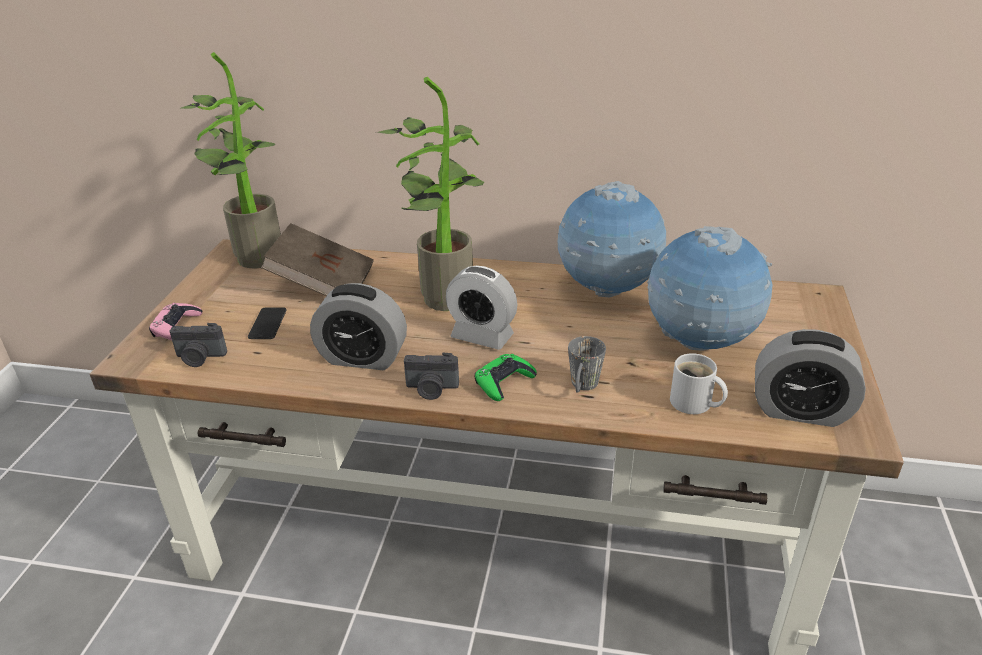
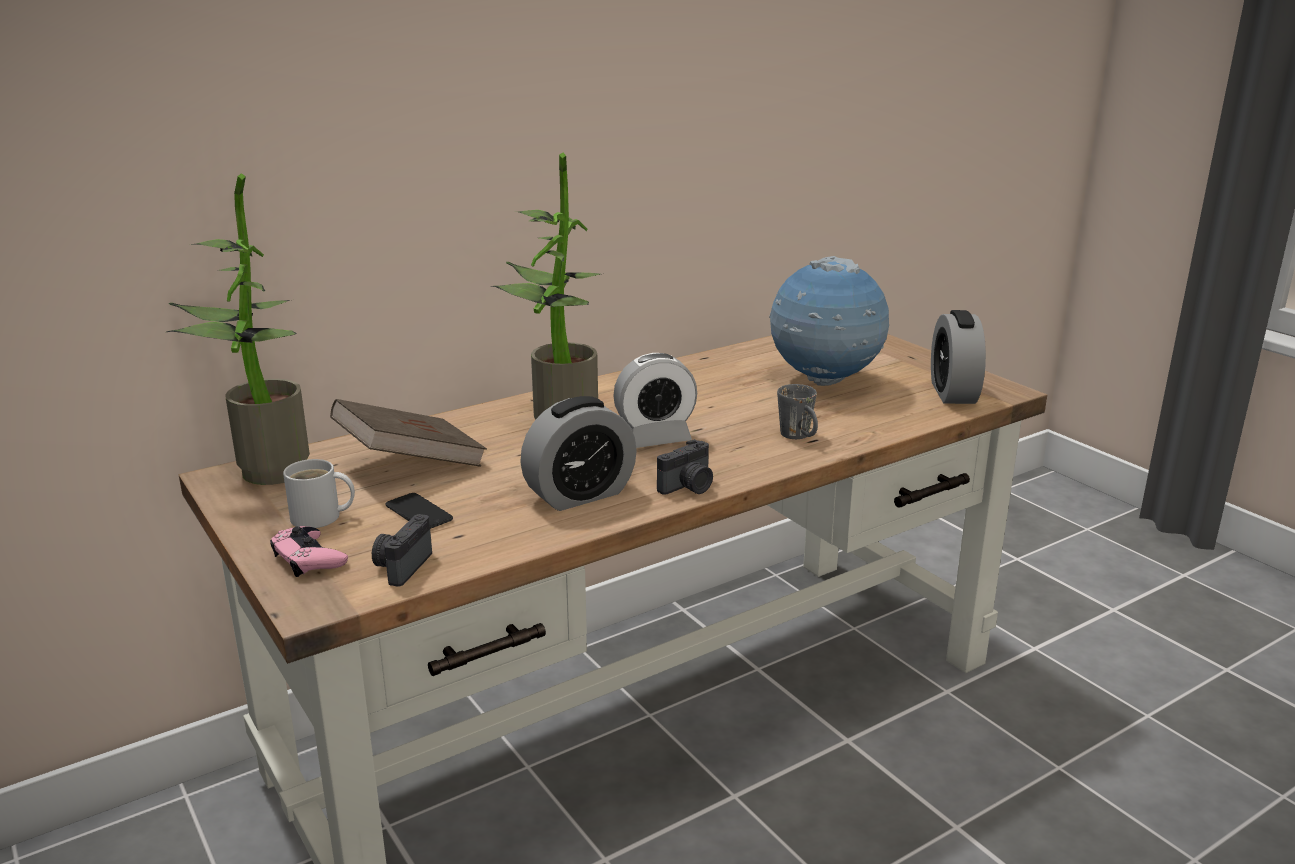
camera: 45 degrees left, 10 degrees down
camera [169,323,227,367] -> camera turned 150 degrees clockwise [372,514,432,587]
green game controller [474,354,537,401] -> none
globe [558,181,666,297] -> none
white mug [670,353,728,414] -> white mug moved to [283,459,355,528]
alarm clock [755,329,866,427] -> alarm clock turned 120 degrees clockwise [931,310,986,404]

